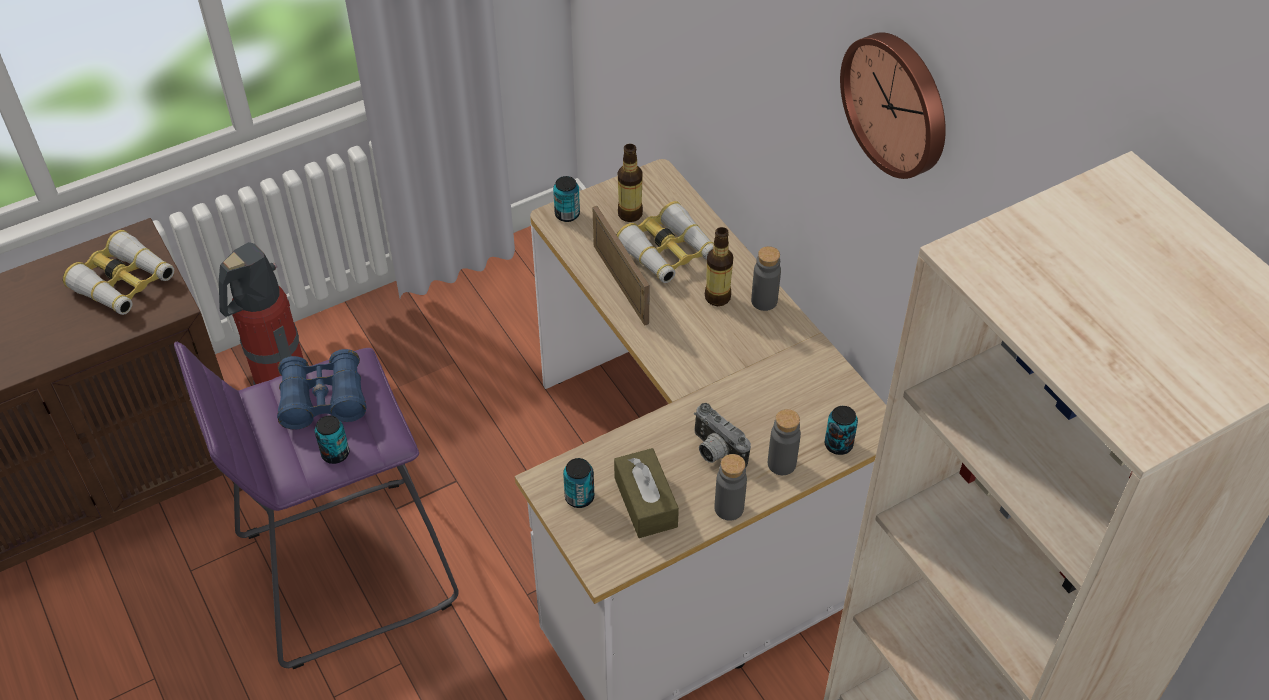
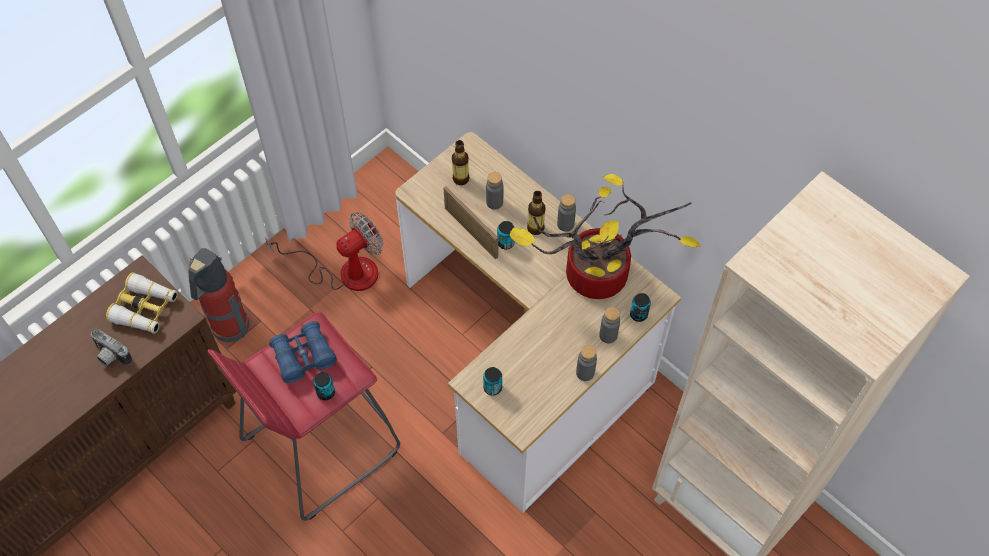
camera: 15 degrees left, 10 degrees up
purple stool [174,342,459,669] -> red stool [207,312,400,521]
can [553,176,580,222] -> can moved to [497,221,515,249]
brown tissue box [614,448,679,538] -> none
binoculars [617,201,714,283] -> grey bottle [486,172,503,210]
camera [694,403,751,468] -> camera moved to [90,328,133,366]
wall clock [840,32,946,179] -> none
none -> fan [265,212,384,291]
none -> potted plant [510,174,701,299]

